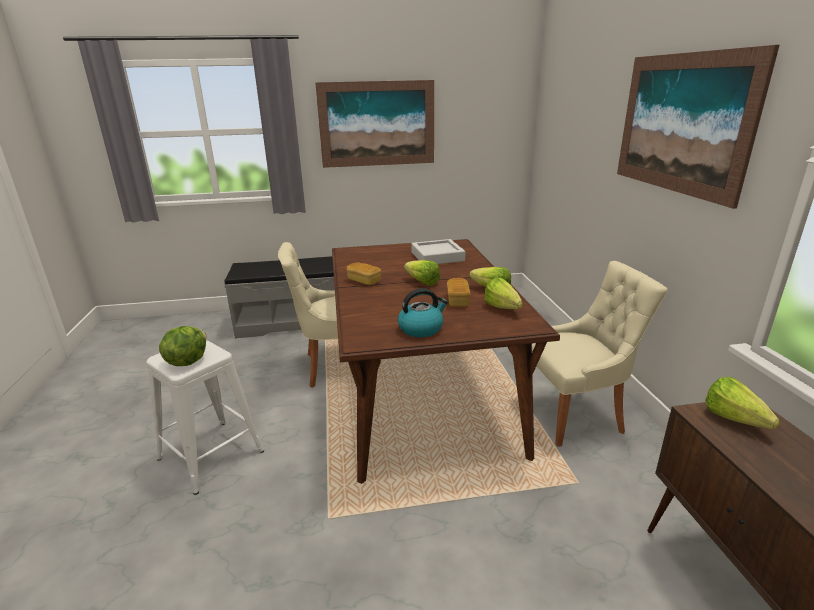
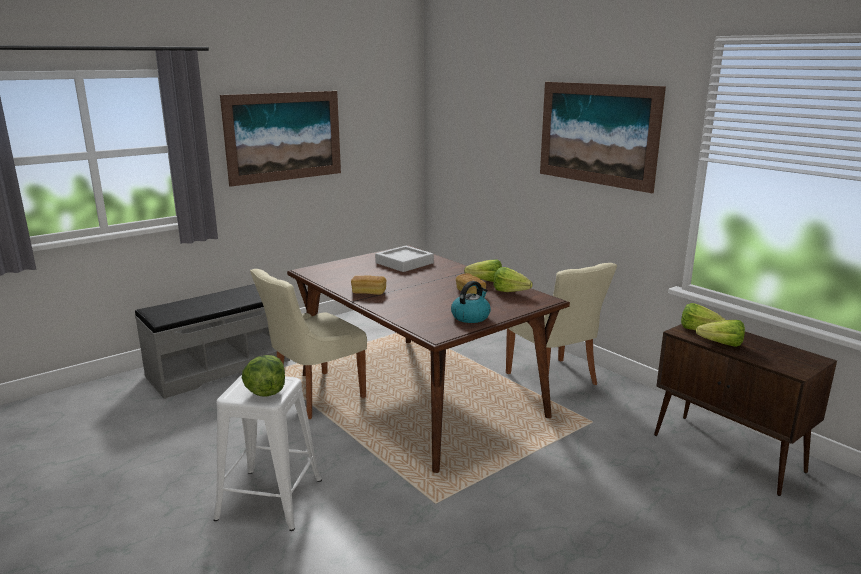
camera: 30 degrees left, 5 degrees down
lettuce [404,260,440,286] -> lettuce moved to [696,320,745,347]
beige chair [532,261,667,447] -> beige chair turned 105 degrees clockwise [506,263,617,385]

